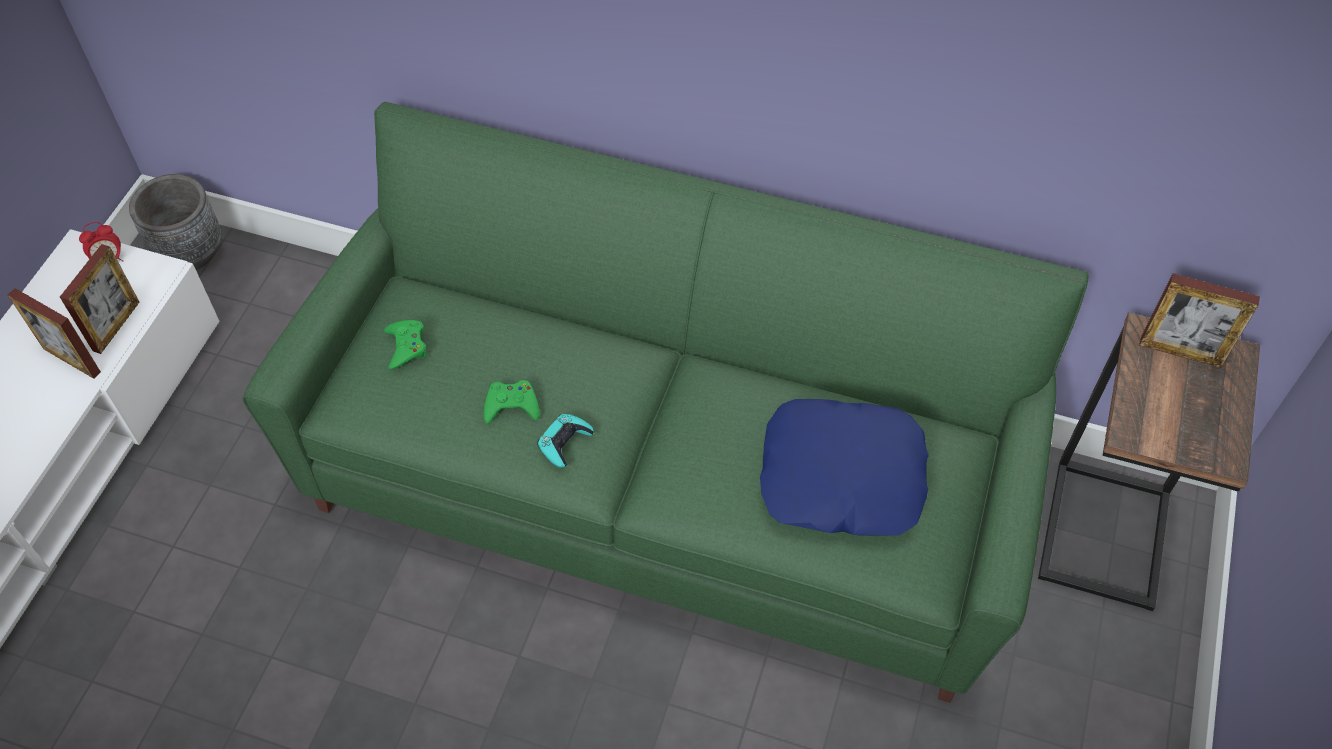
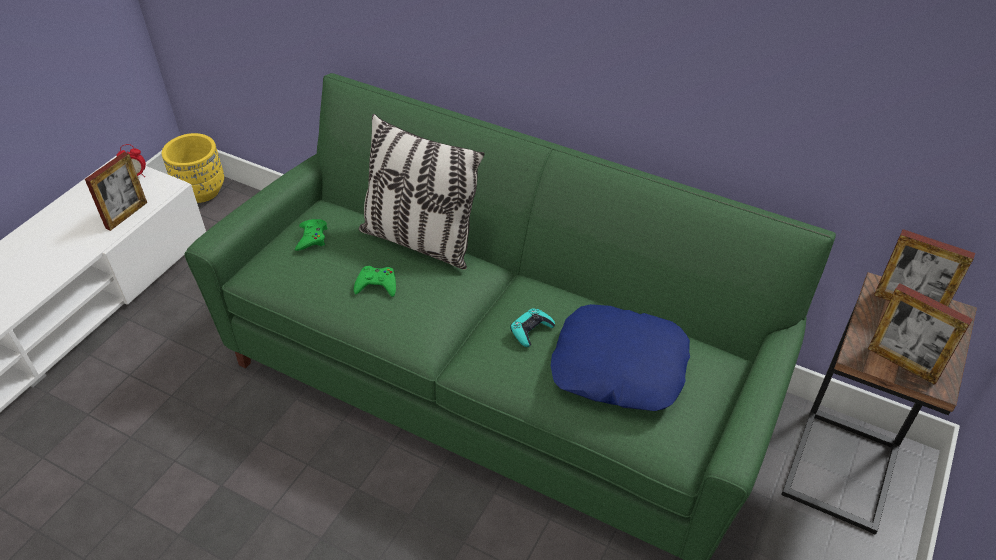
camera: 10 degrees right, 10 degrees down
picture frame [8,288,101,379] -> picture frame moved to [868,283,973,385]
grey planter [129,174,221,270] -> yellow planter [162,133,224,203]
turquoise game controller [537,414,594,468] -> turquoise game controller moved to [510,308,555,347]
none -> pillow [359,114,485,270]

